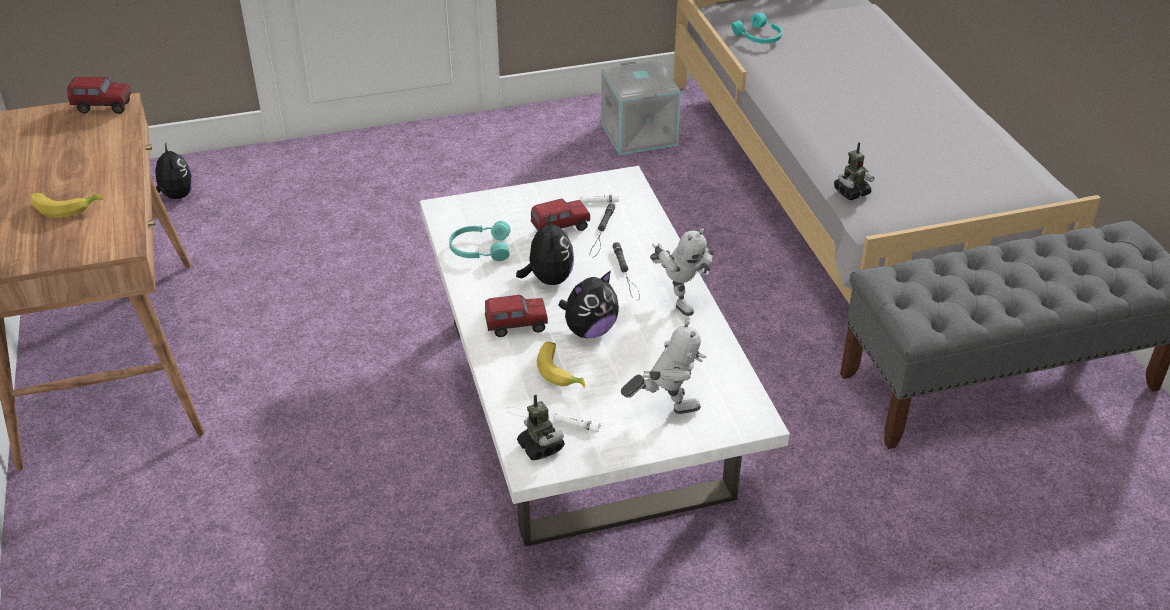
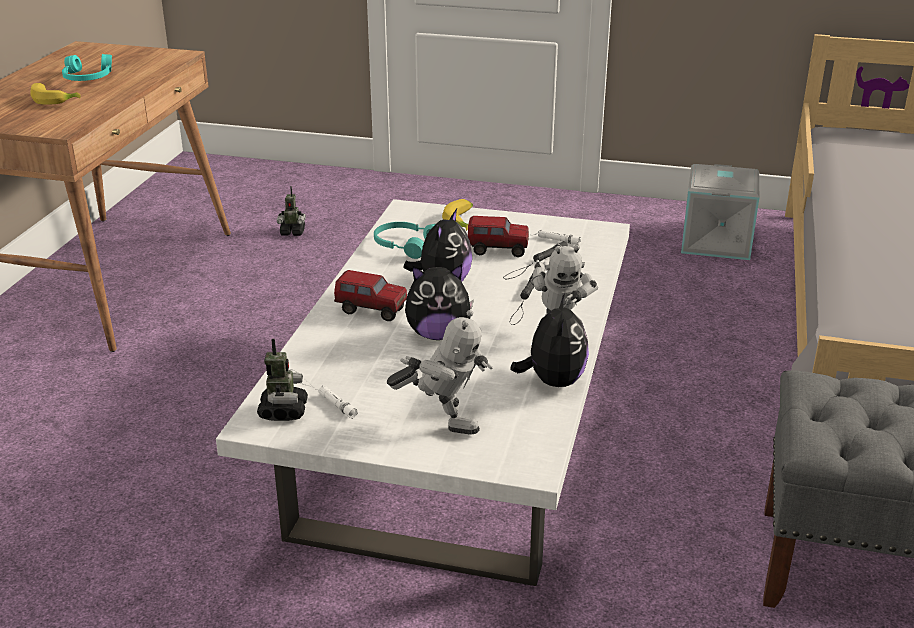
camera: 30 degrees right, 10 degrees down
toy truck [67,77,131,114] -> none
plush toy [156,144,193,199] -> plush toy moved to [510,294,589,387]
banana [537,342,585,388] -> banana moved to [442,199,473,231]
turquoise headphones [731,13,782,43] -> turquoise headphones moved to [62,54,112,81]
toy robot [834,142,874,200] -> toy robot moved to [277,186,306,236]

